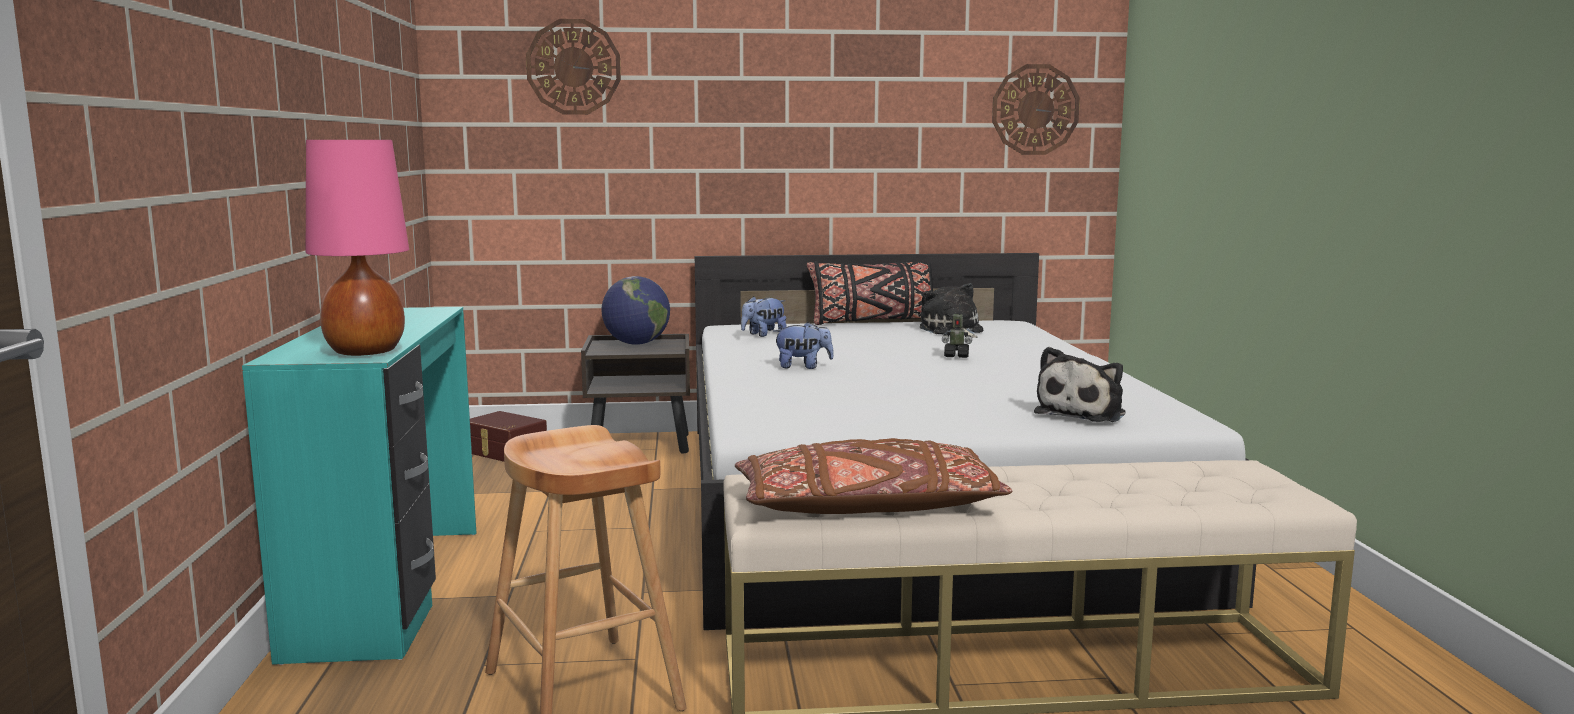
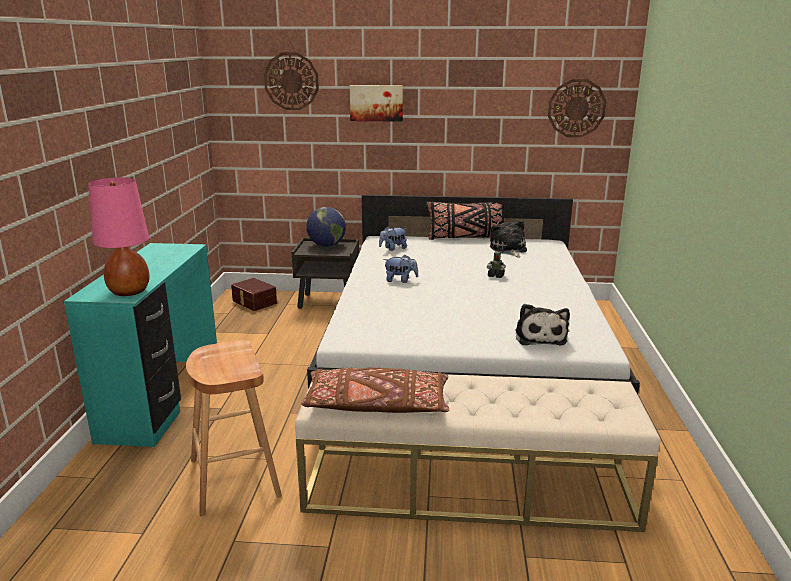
camera: 10 degrees right, 10 degrees up
plush toy [1034,347,1126,422] -> plush toy turned 45 degrees counterclockwise [515,304,570,346]
none -> picture [350,85,403,122]

